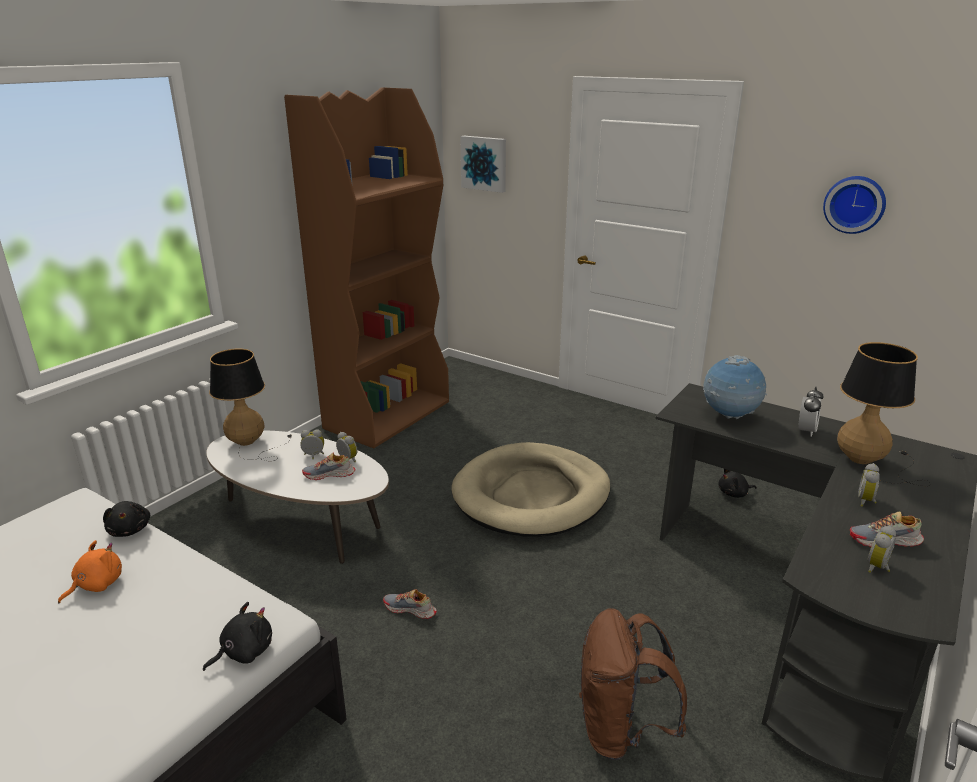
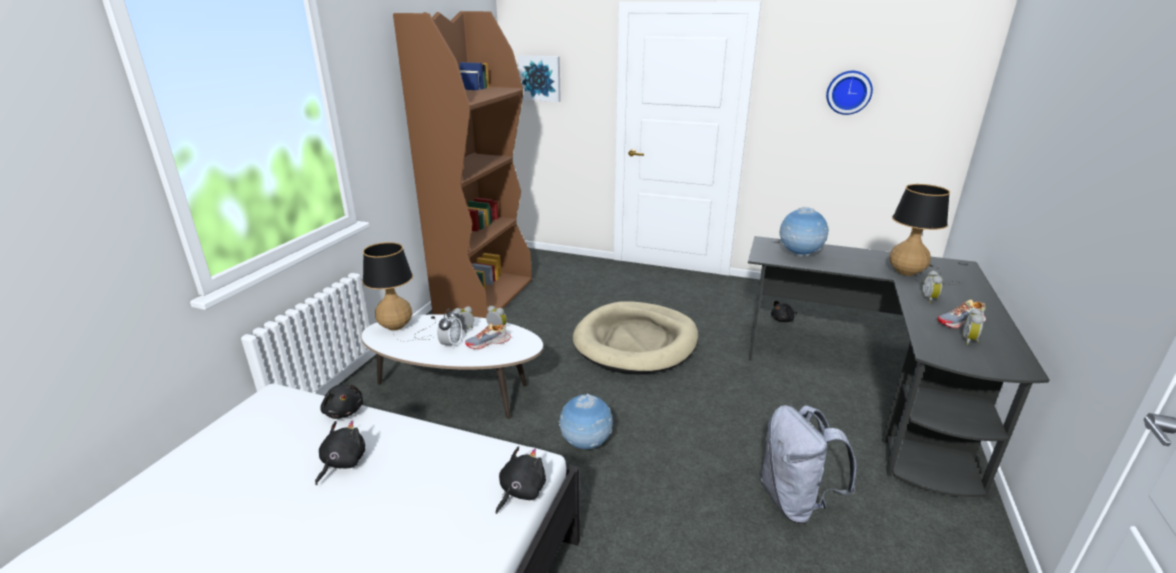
camera: 15 degrees left, 0 degrees up
orange plush toy [58,540,122,603] -> black plush toy [315,421,365,485]
shoe [383,589,437,619] -> globe [558,394,613,449]
brown backpack [579,608,687,760] -> grey backpack [761,405,856,524]
alarm clock [798,387,824,437] -> alarm clock moved to [437,308,462,349]

